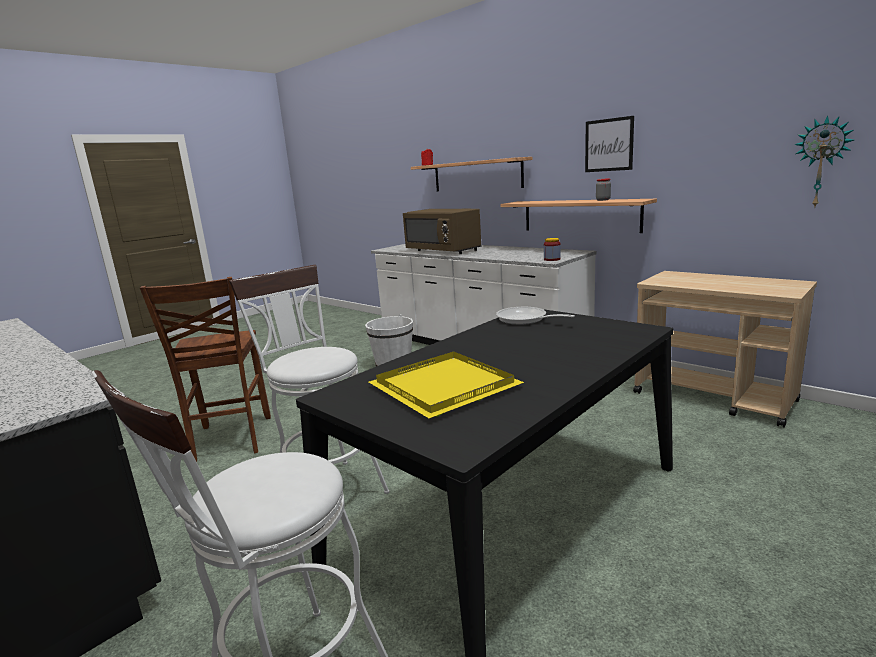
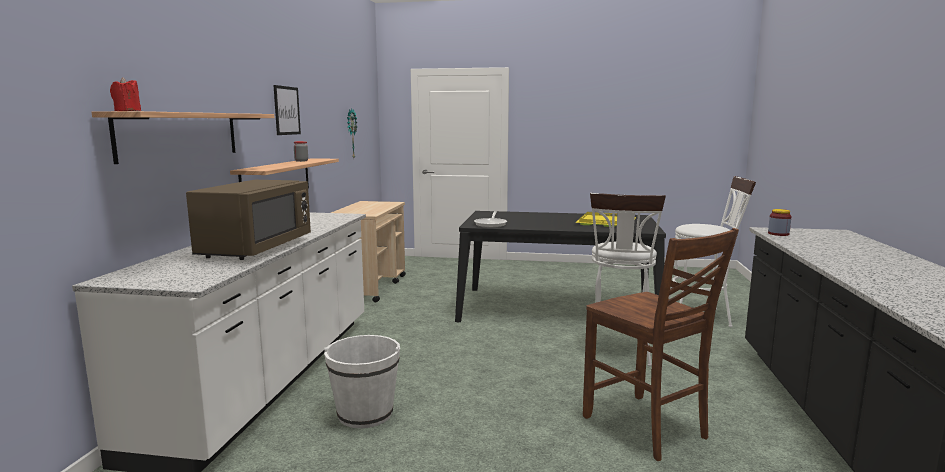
camera: 125 degrees left, 5 degrees down
brown chair [140,277,271,462] -> brown chair turned 105 degrees clockwise [583,228,739,461]
jar [544,238,561,261] -> jar moved to [768,209,792,236]

